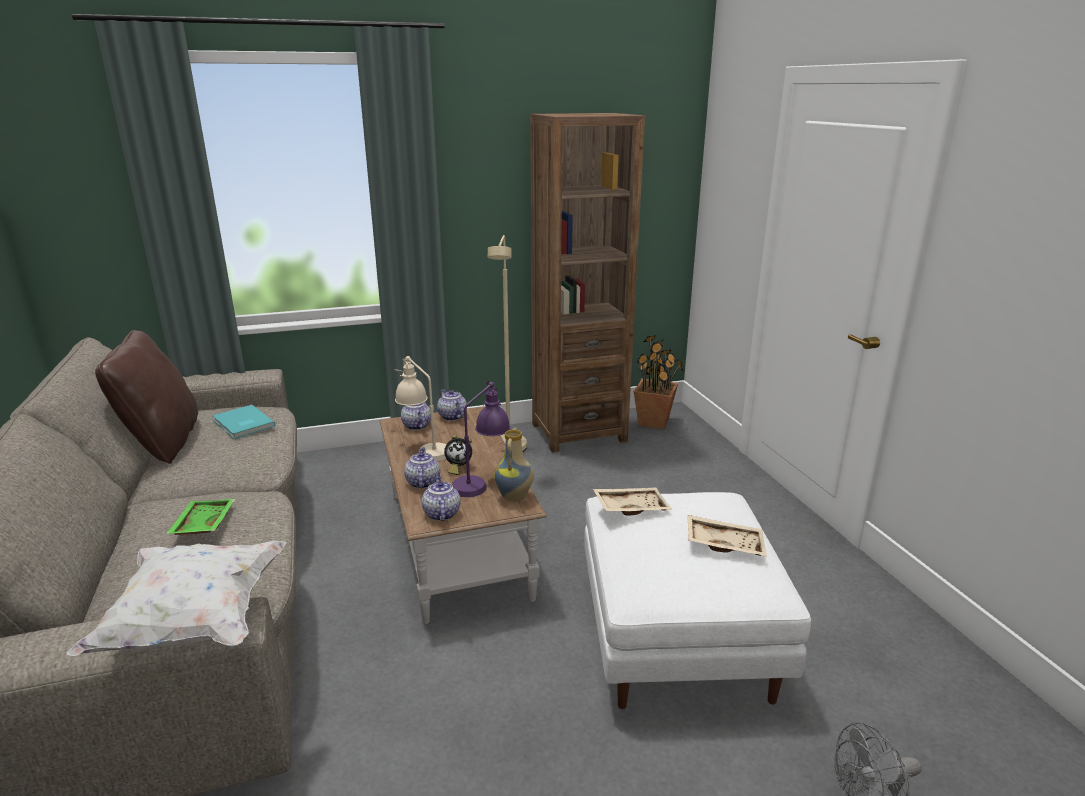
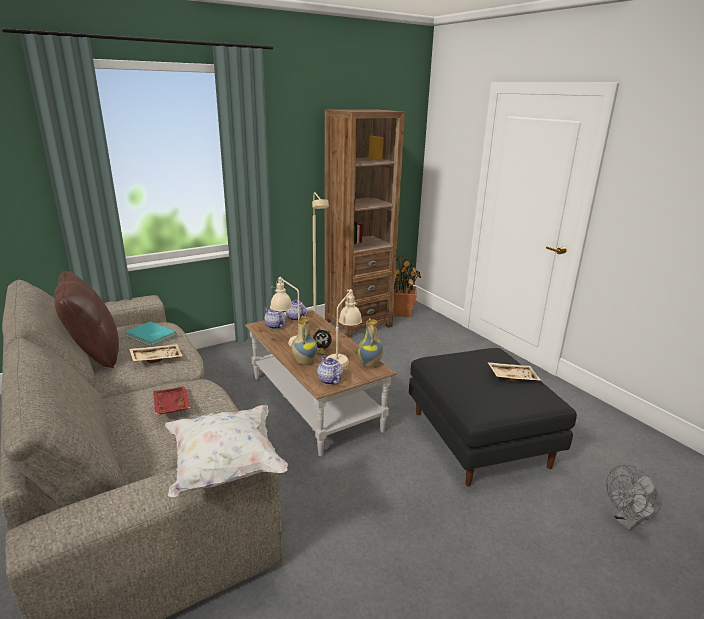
camera: 15 degrees left, 0 degrees up
green tray [166,499,235,535] -> red tray [153,386,191,415]
teapot [404,447,440,489] -> vase [291,316,317,365]
purple table lamp [452,381,511,497] -> beige table lamp [326,289,362,367]
white ottoman [584,492,811,709] -> black ottoman [409,348,577,487]
beige tray [593,488,672,516] -> beige tray moved to [129,344,183,363]

